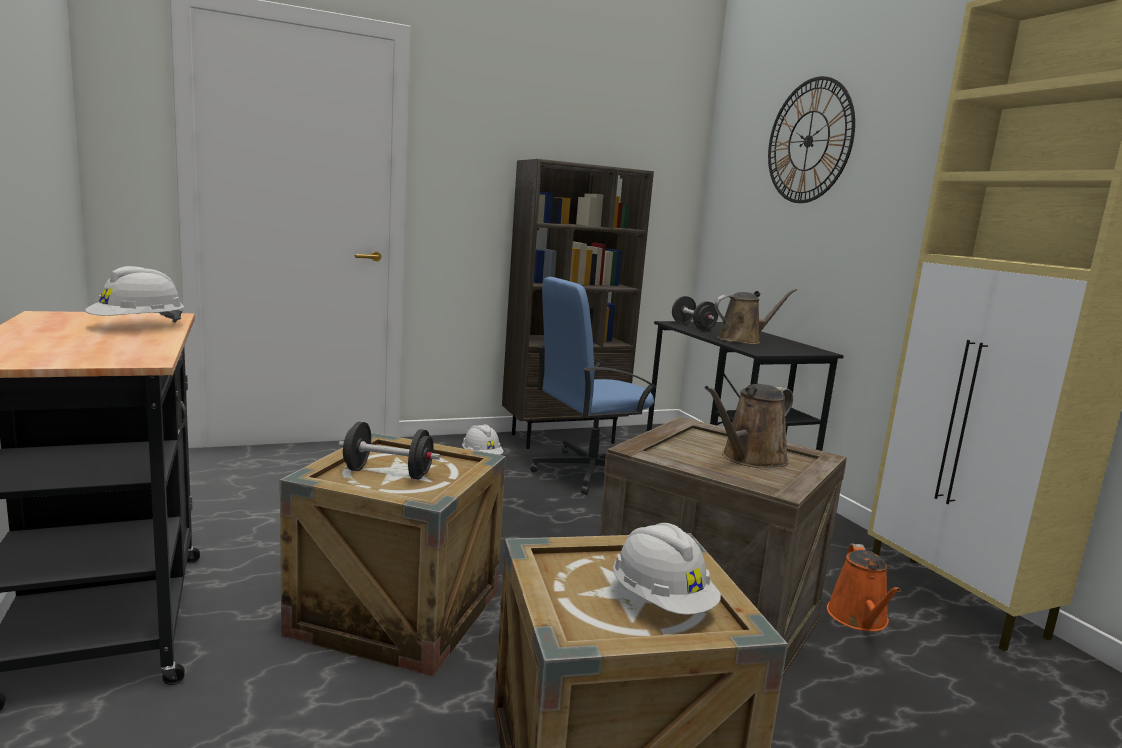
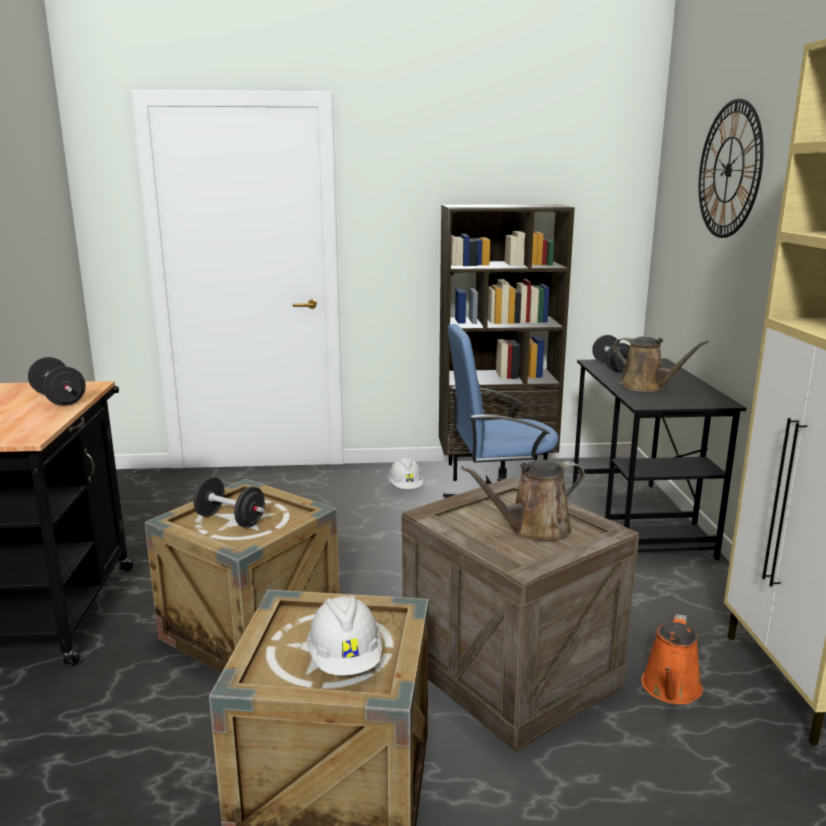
camera: 20 degrees right, 5 degrees up
white hard hat [85,266,184,323] -> black dumbbell [28,357,86,406]
brown watering can [714,288,797,344] -> brown watering can turned 45 degrees clockwise [614,336,708,392]

